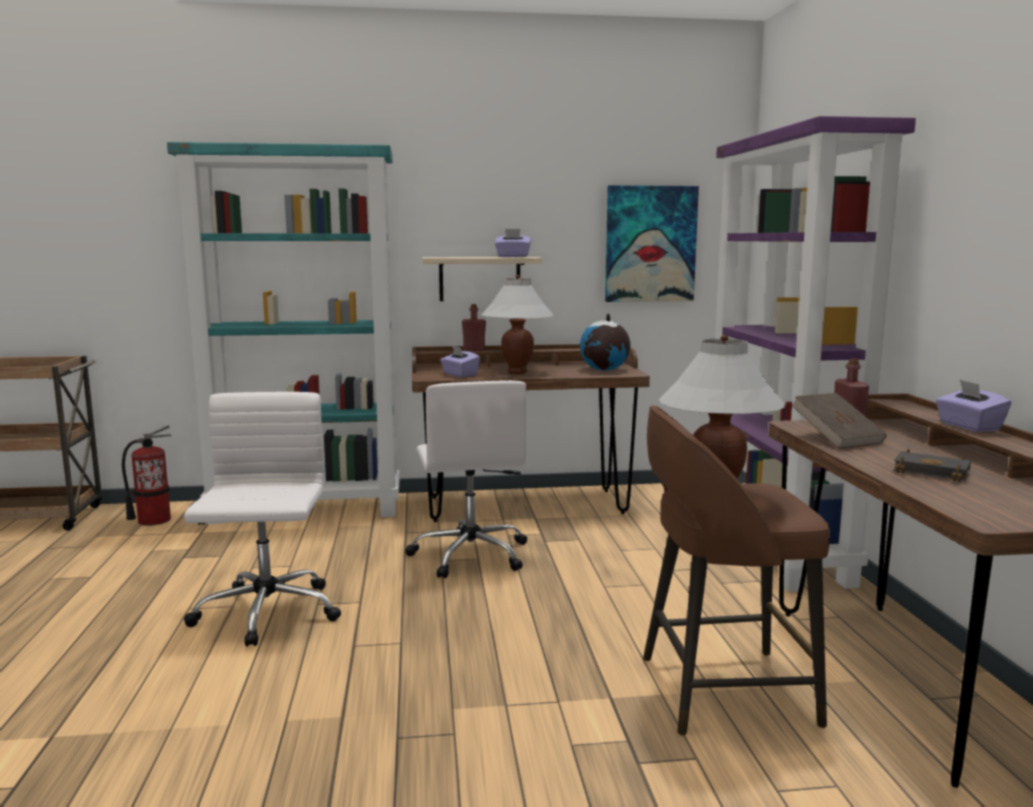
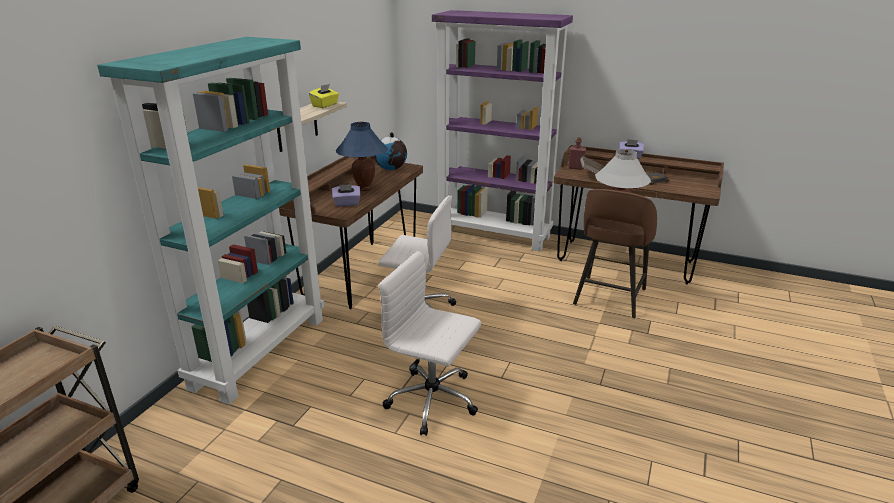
camera: 60 degrees left, 15 degrees up
fire extinguisher [122,425,171,526] -> none
red bottle [462,304,486,351] -> none
white table lamp [482,275,554,374] -> blue table lamp [336,122,388,191]
purple tissue box [495,229,531,257] -> yellow tissue box [309,84,339,108]
picture [605,185,699,302] -> none

